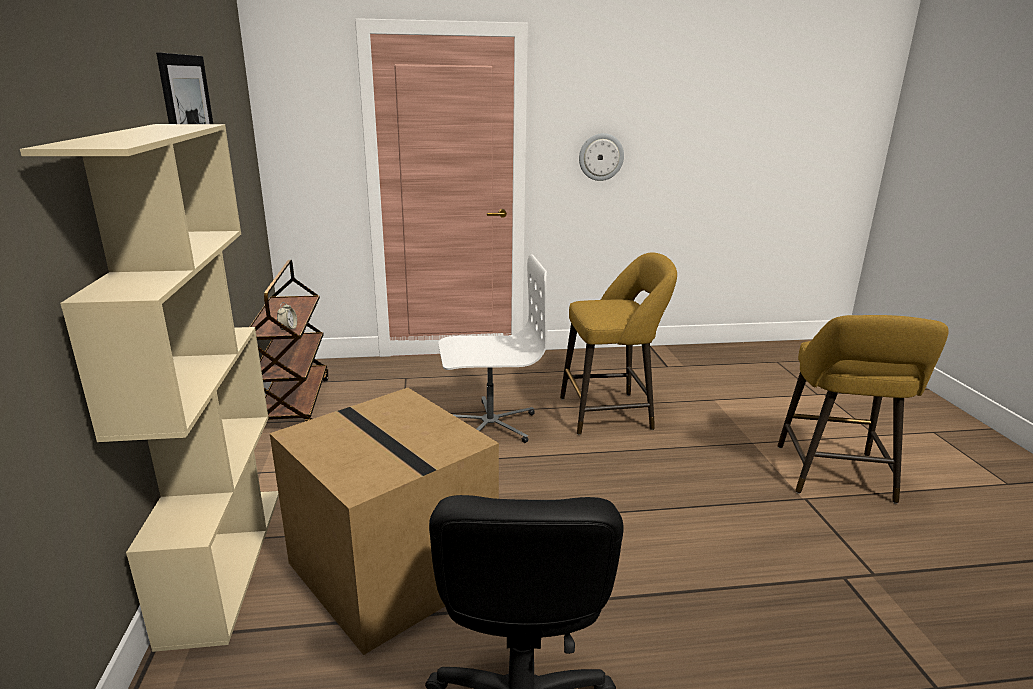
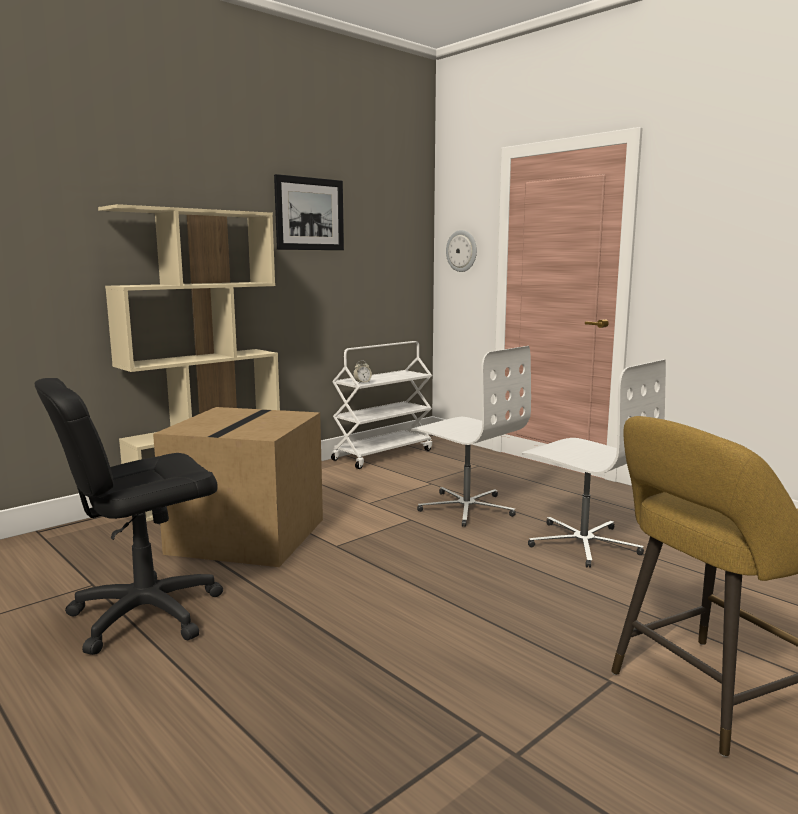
camera: 55 degrees right, 10 degrees down
brown cart [250,260,328,435] -> white cart [331,341,432,469]
yellow stool [560,252,677,435] -> white office chair [522,359,666,568]
wall clock [579,133,624,181] -> wall clock moved to [446,230,477,272]

